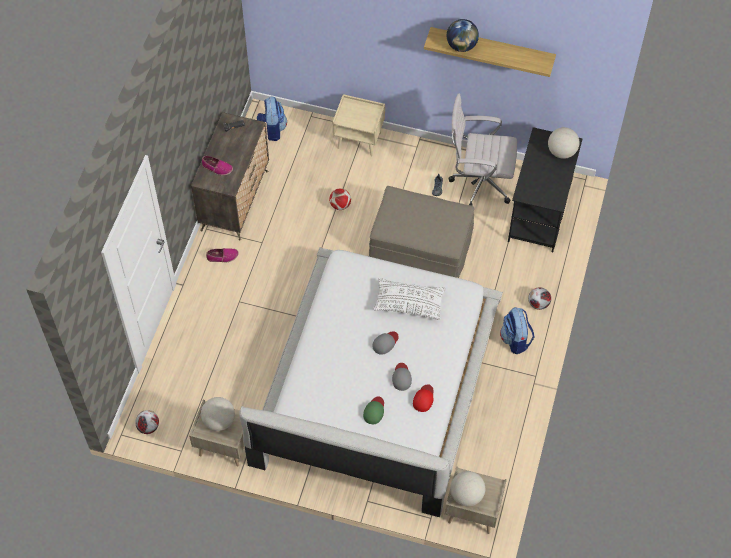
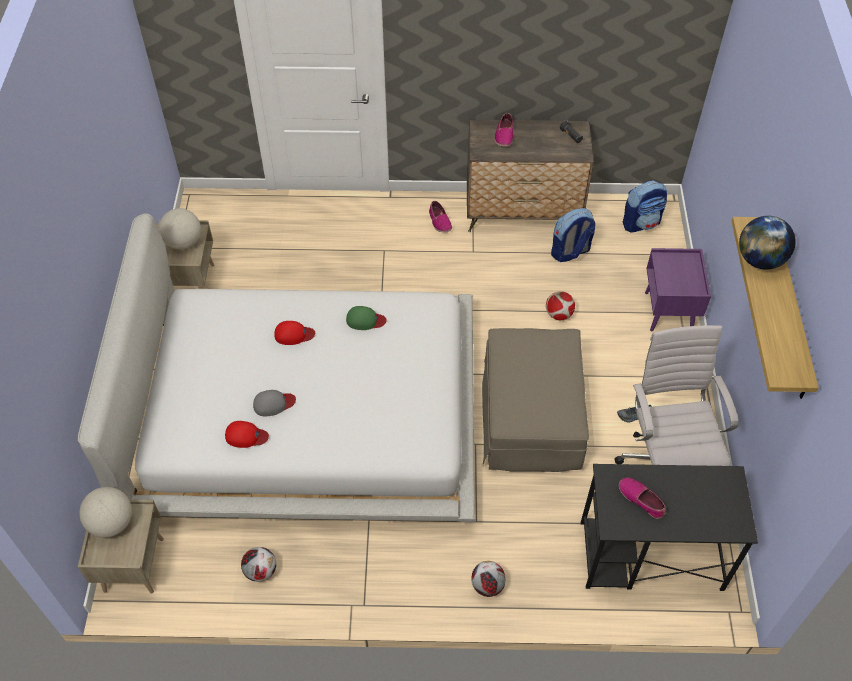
camera: 75 degrees right, 5 degrees down
football [135,410,159,434] -> football moved to [241,547,276,582]
beige nightstand [333,94,385,156] -> purple nightstand [645,248,711,331]
green cap [363,396,384,424] -> green cap moved to [346,306,387,330]
white pillow [373,278,446,320] -> none
grey cap [373,331,399,355] -> none
backpack [500,307,534,354] -> backpack moved to [551,208,596,262]
globe [548,127,579,159] -> none
none -> red cap [274,321,315,345]
none -> shoe [619,478,666,519]

